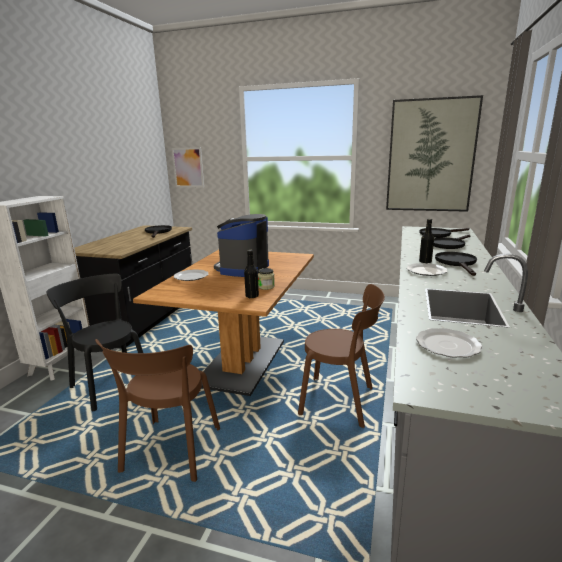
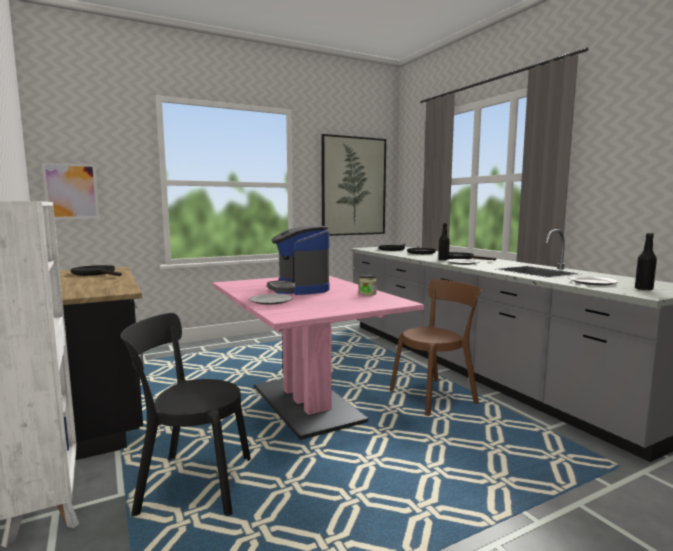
camera: 45 degrees left, 10 degrees down
brown chair [95,339,220,482] -> none
brown dining table [133,250,314,396] -> pink dining table [213,276,424,440]
black bottle [244,250,259,298] -> black bottle moved to [635,233,657,290]

